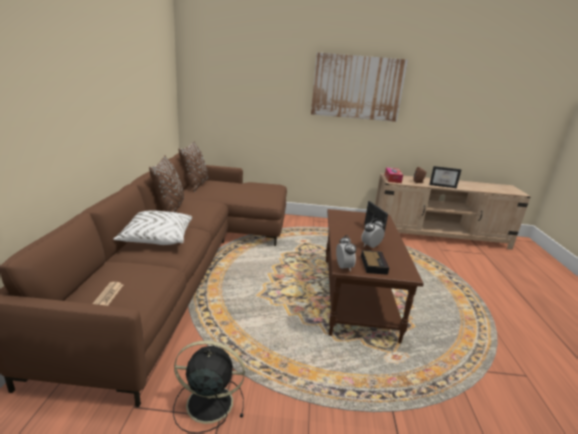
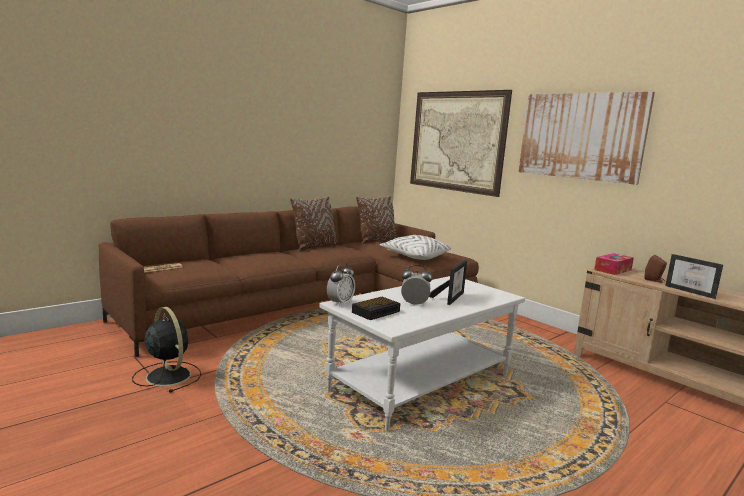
camera: 45 degrees right, 10 degrees down
white pillow [113,210,192,245] -> white pillow moved to [380,235,452,260]
brown coffee table [326,209,424,343] -> white coffee table [319,276,525,431]
none -> picture [410,90,512,197]

